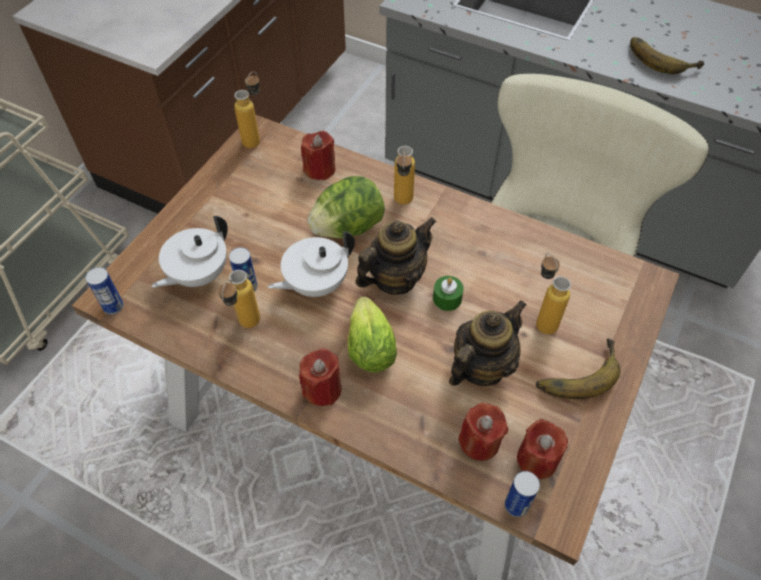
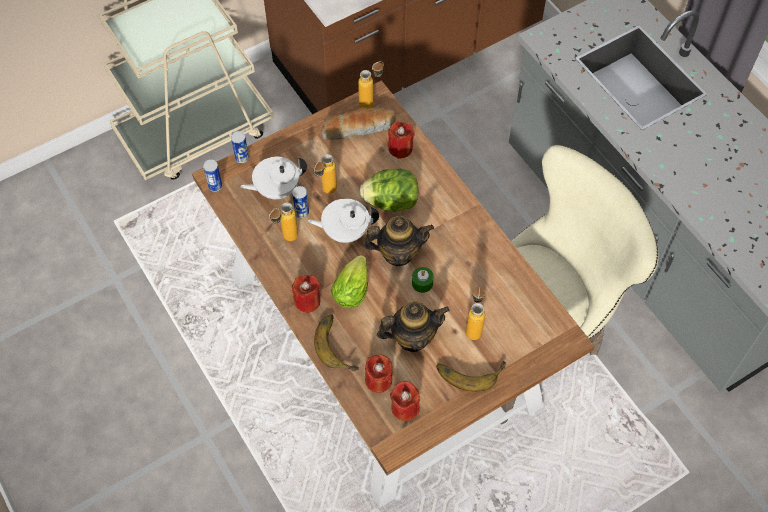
camera: 30 degrees right, 5 degrees up
bottle [394,146,415,205] -> bottle moved to [313,154,337,194]
can [505,471,540,517] -> can moved to [231,131,249,164]
banana [630,37,704,74] -> banana moved to [314,314,359,371]
none -> bread [321,108,396,140]

